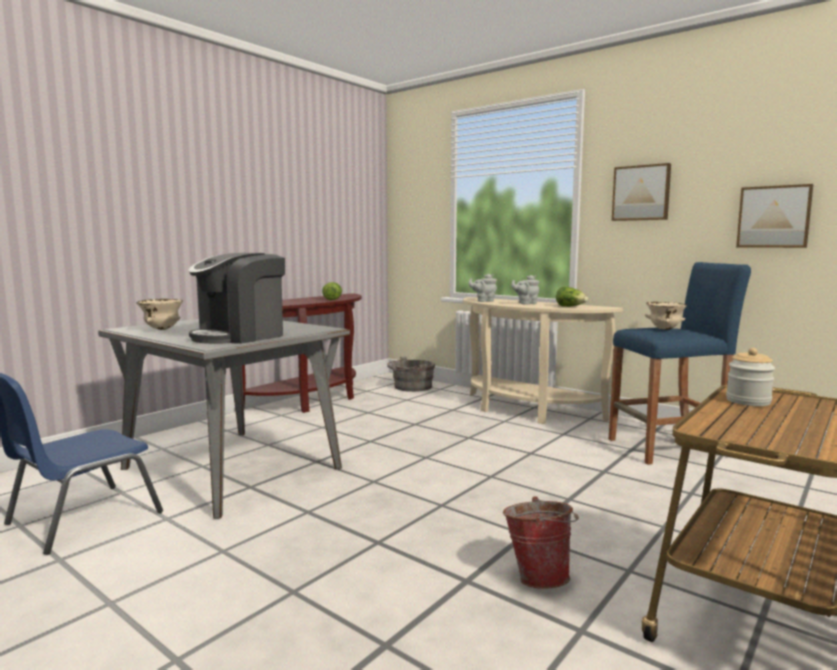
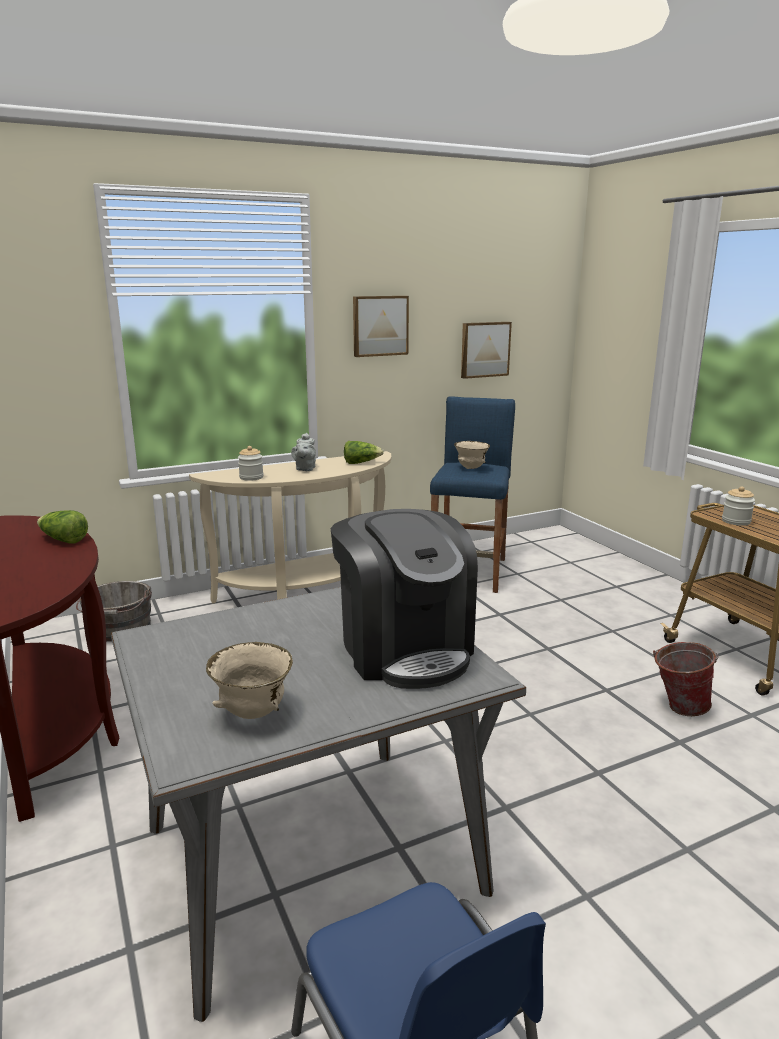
camera: 65 degrees left, 10 degrees up
grey teapot [468,274,497,302] -> jar [238,446,264,481]

